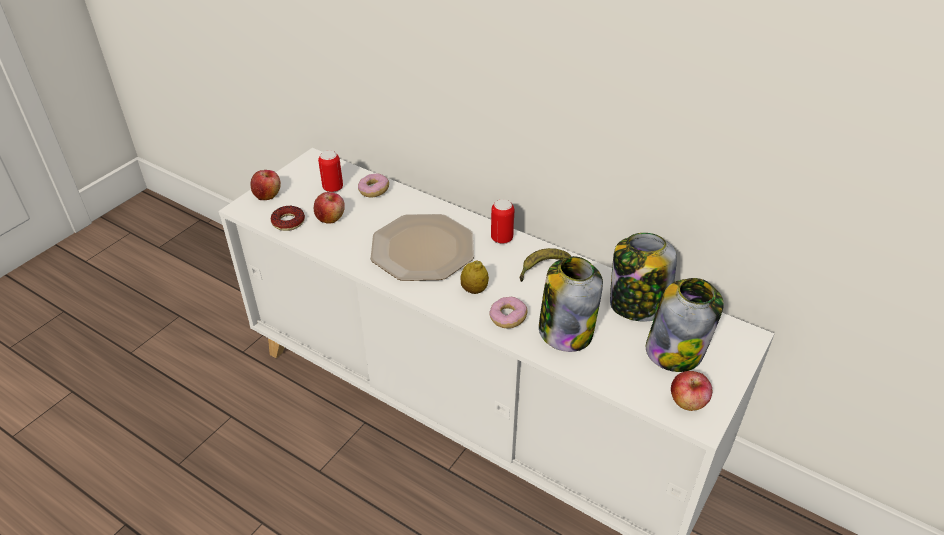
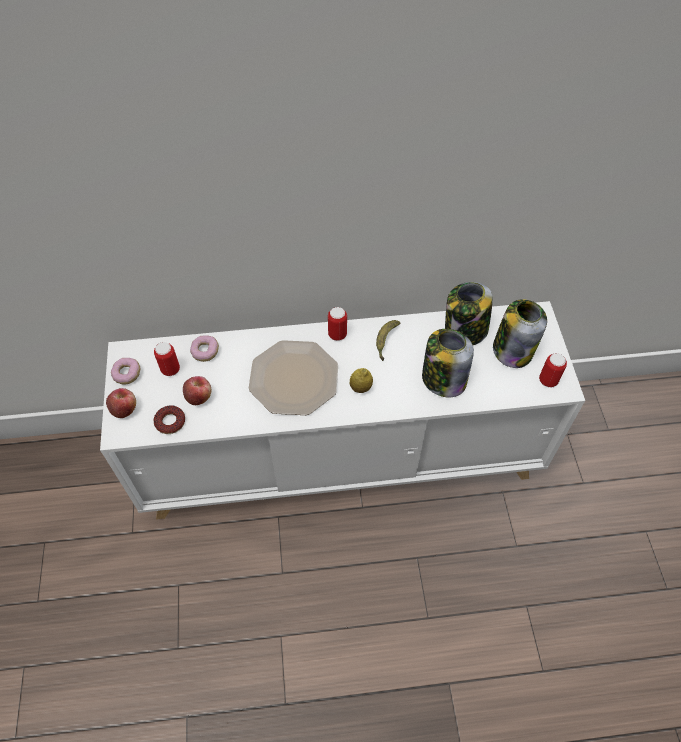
camera: 40 degrees left, 15 degrees up
donut [489,297,528,329] -> donut moved to [111,358,140,385]
apple [671,371,713,411] -> can [539,353,567,388]

